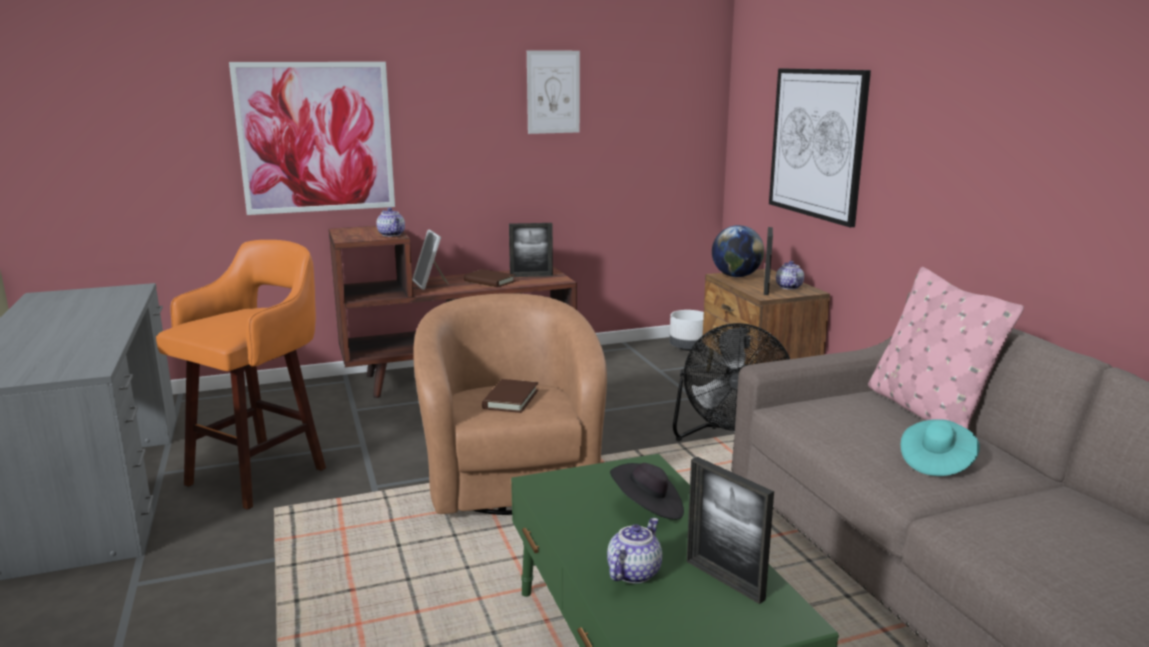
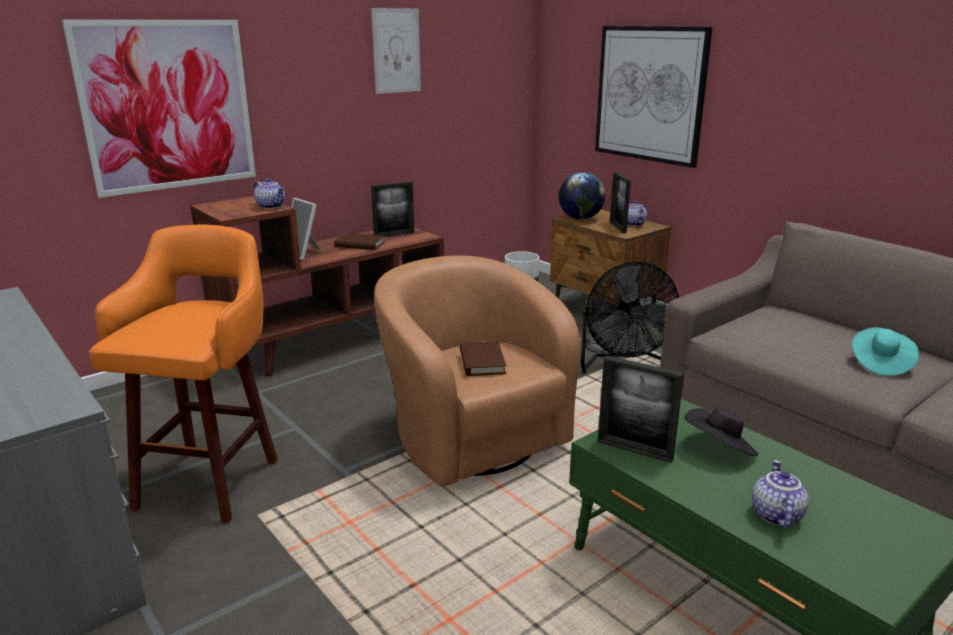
camera: 20 degrees left, 5 degrees up
picture frame [686,457,774,604] -> picture frame moved to [598,356,684,463]
pink pillow [868,267,1024,430] -> none

